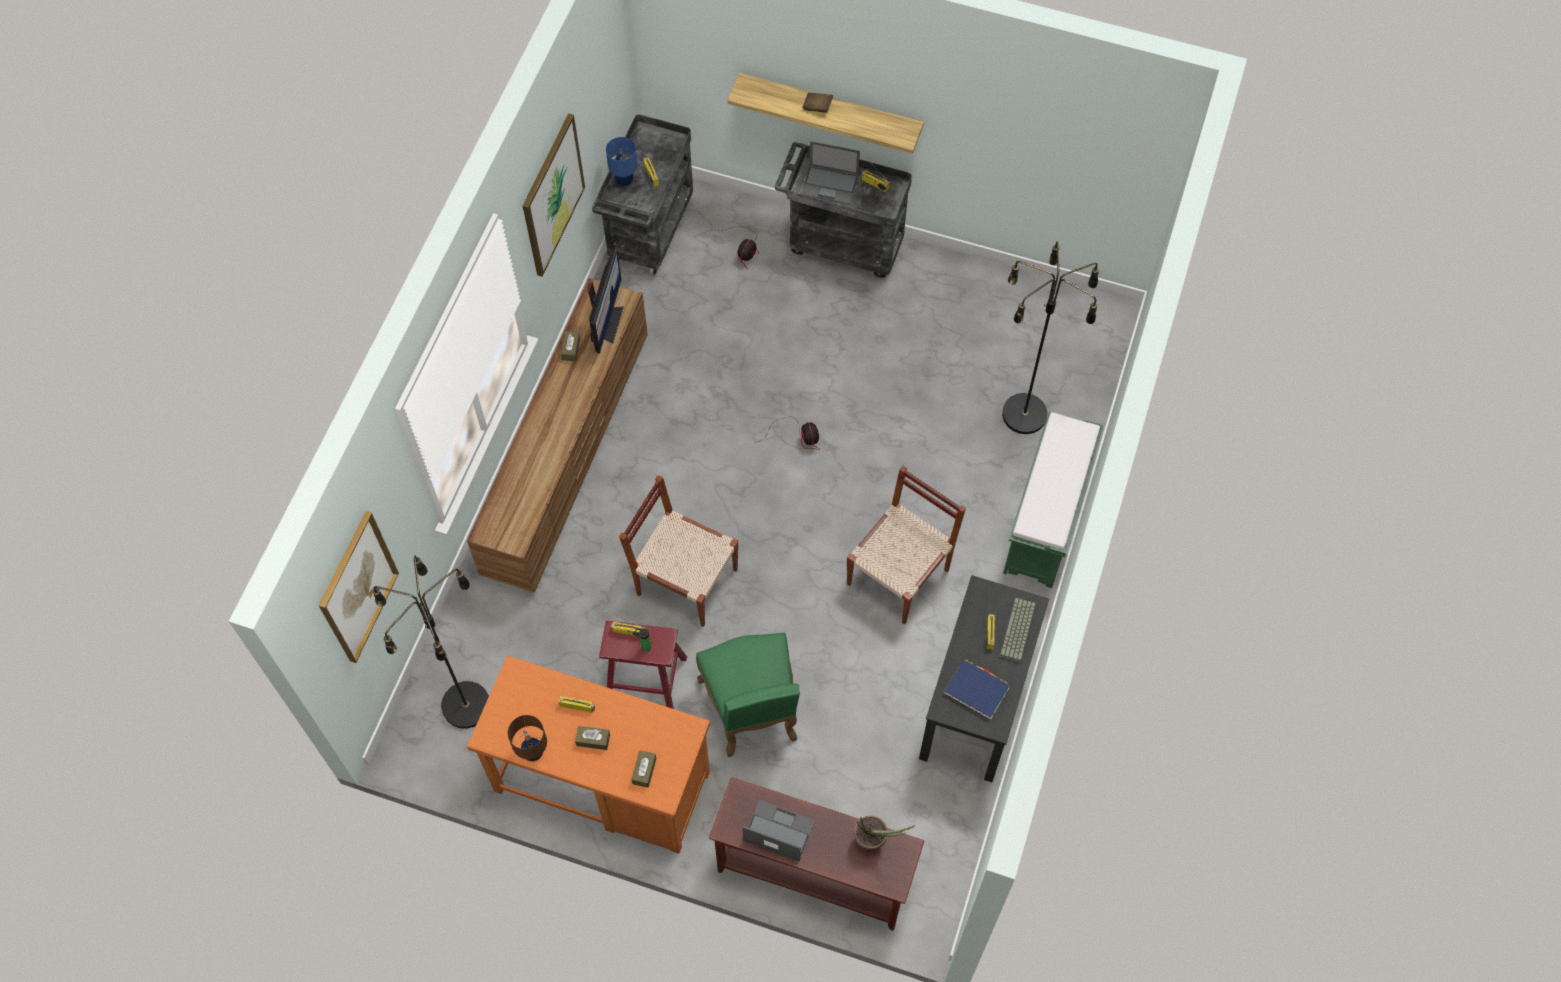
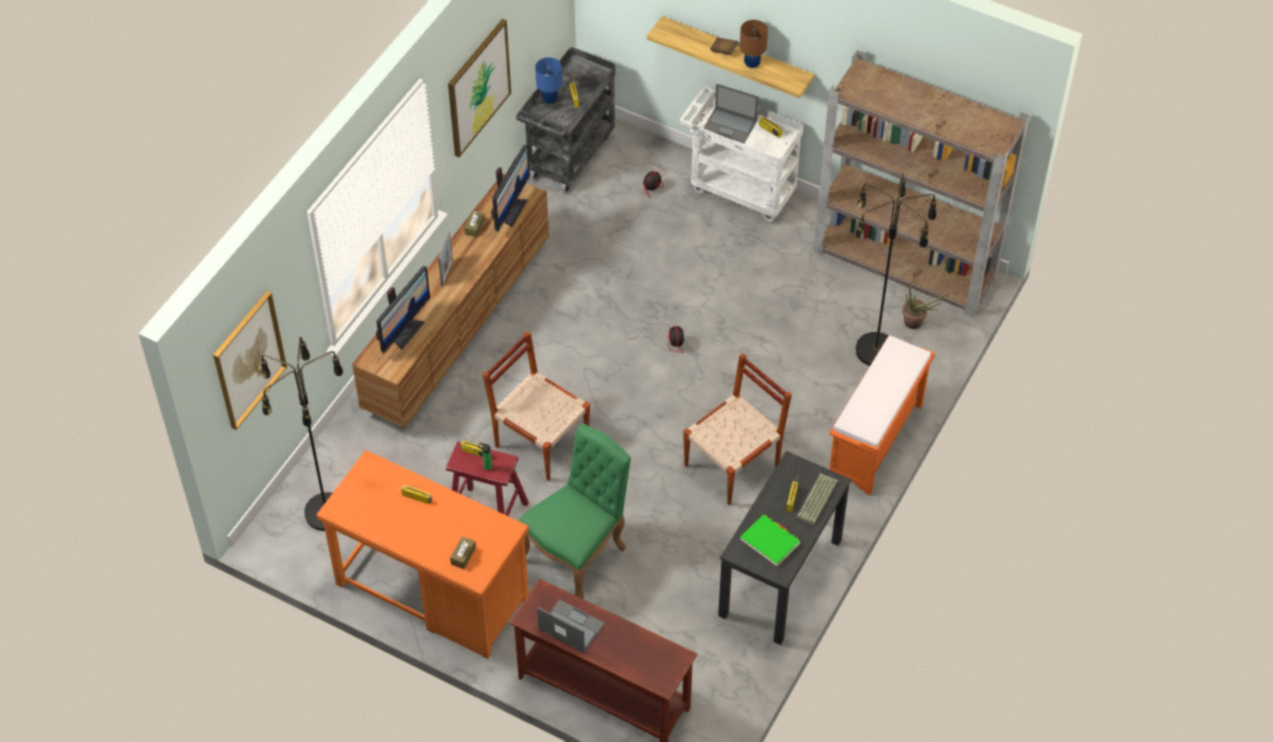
camera: 10 degrees right, 10 degrees down
brown table lamp [508,715,547,761] -> brown table lamp moved to [740,20,768,68]
brown tissue box [575,726,610,750] -> none
green chair [696,633,800,757] -> green chair turned 135 degrees counterclockwise [518,424,631,599]
black cart [775,142,912,279] -> white cart [680,86,804,222]
potted plant [854,816,915,851] -> potted plant moved to [902,283,949,329]
blue book [944,660,1010,719] -> green book [740,515,801,567]
green bench [1003,412,1104,588] -> orange bench [829,336,935,496]
none -> monitor [376,266,430,353]
none -> picture frame [438,232,453,287]
none -> brown bookcase [813,50,1030,317]

